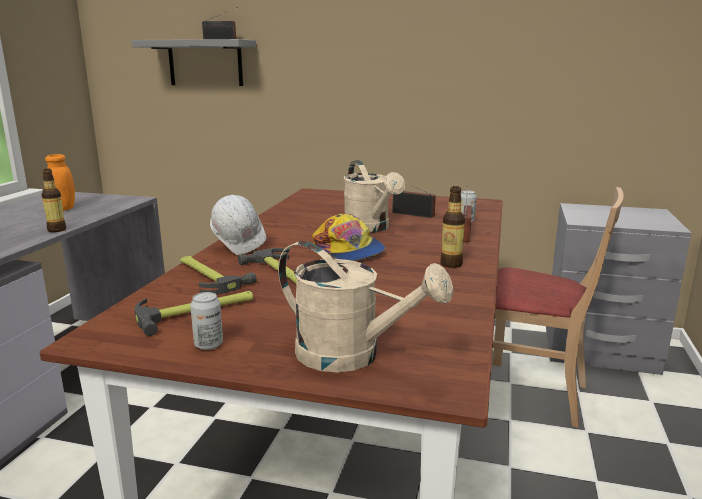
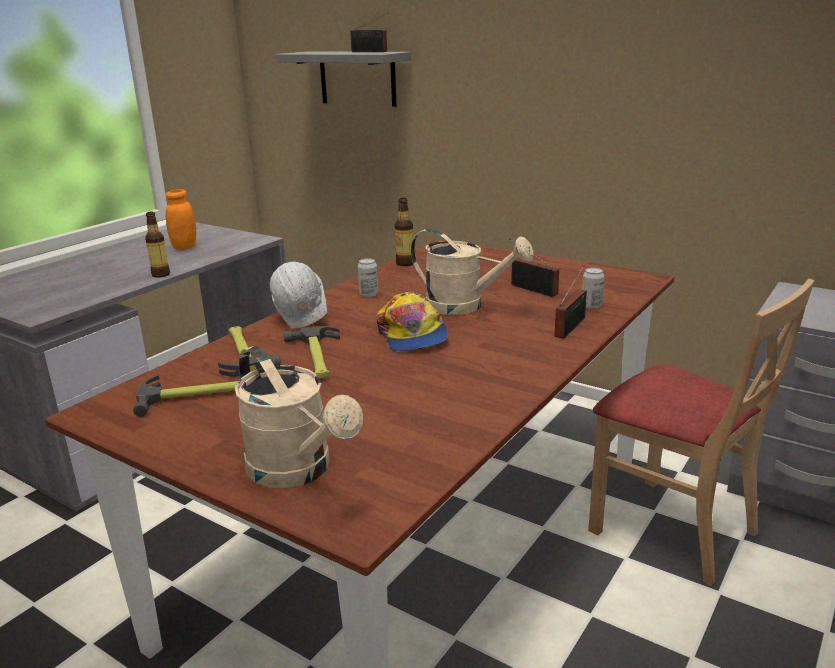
camera: 20 degrees right, 5 degrees up
can [190,292,223,350] -> can moved to [358,258,378,297]
beige watering can [344,160,405,232] -> beige watering can turned 60 degrees counterclockwise [411,229,534,315]
bottle [440,186,465,268] -> bottle moved to [395,198,413,266]

